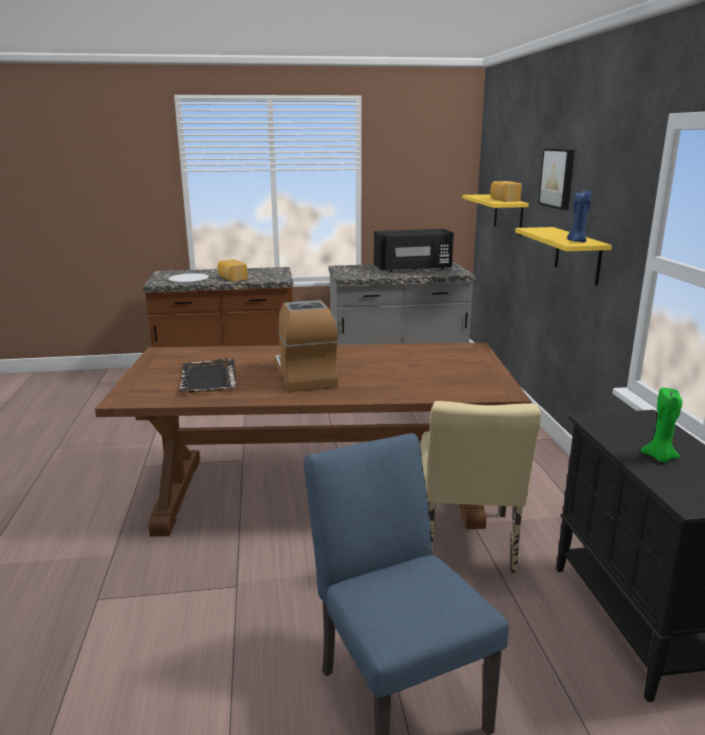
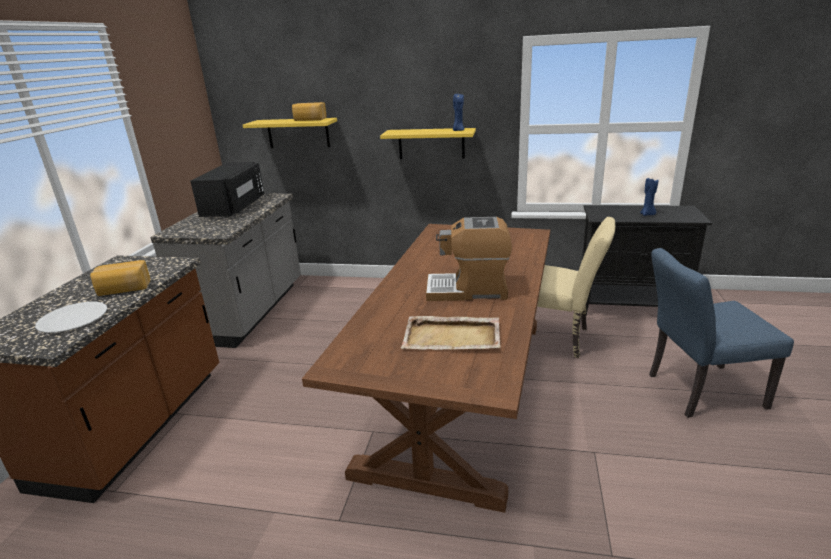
camera: 70 degrees left, 5 degrees up
black tray [179,358,237,393] -> beige tray [401,316,500,350]
picture [538,148,575,210] -> none
green candle [641,387,682,462] -> blue candle [640,178,658,216]

